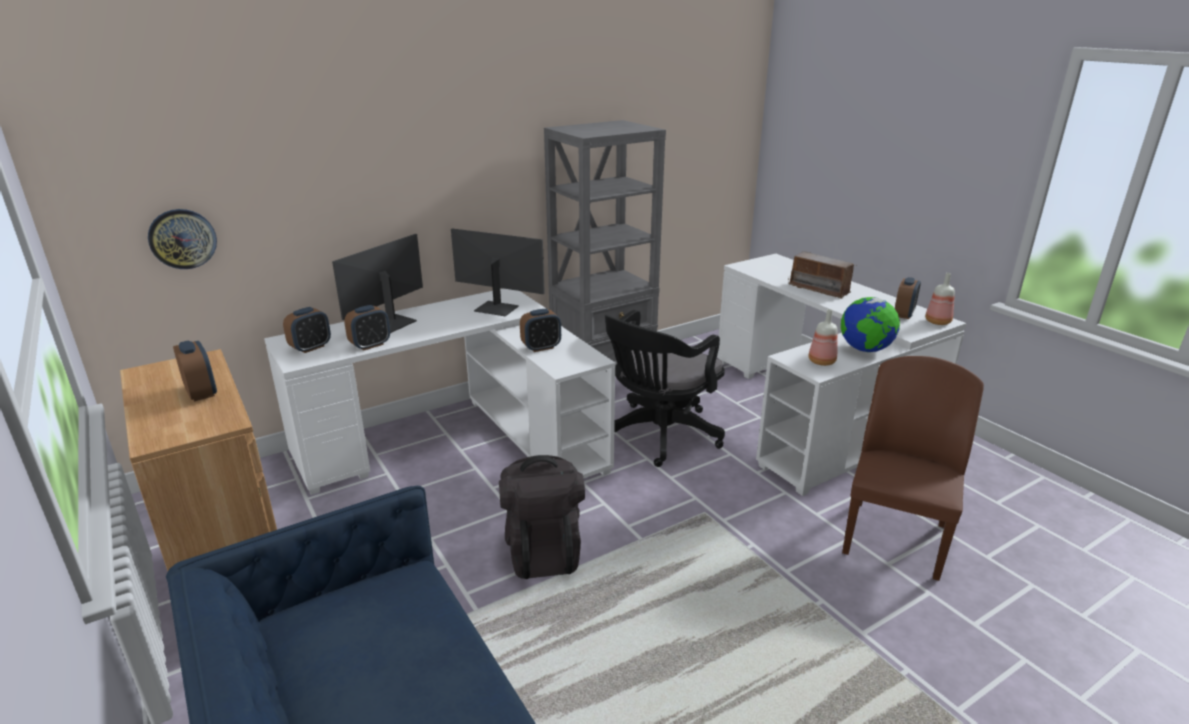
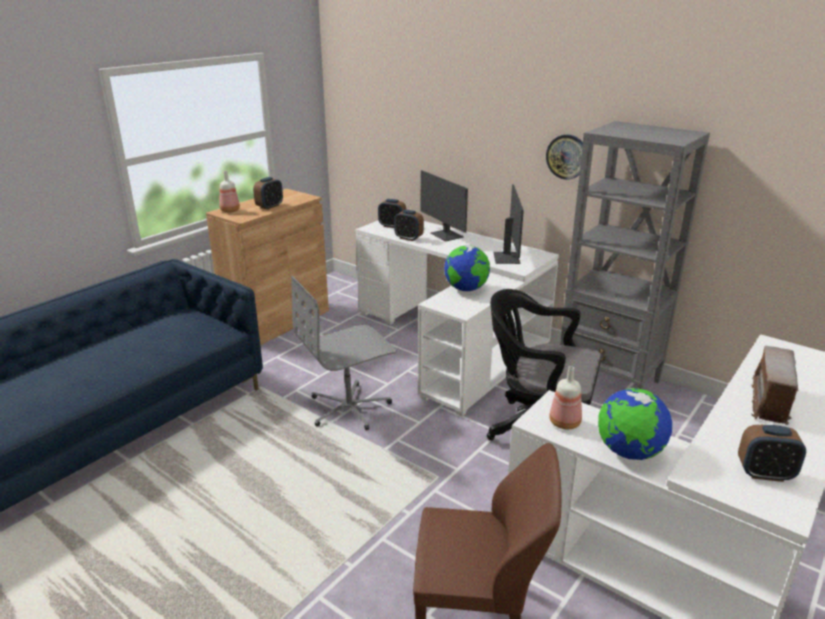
camera: 70 degrees right, 0 degrees up
wall clock [148,209,217,269] -> wall clock moved to [546,134,583,180]
monitor [332,234,423,333] -> monitor turned 135 degrees counterclockwise [421,170,468,241]
black backpack [499,455,585,579] -> grey office chair [291,276,396,430]
alarm clock [520,309,561,352] -> globe [444,245,490,291]
bottle [925,273,955,325] -> bottle moved to [219,171,240,212]

